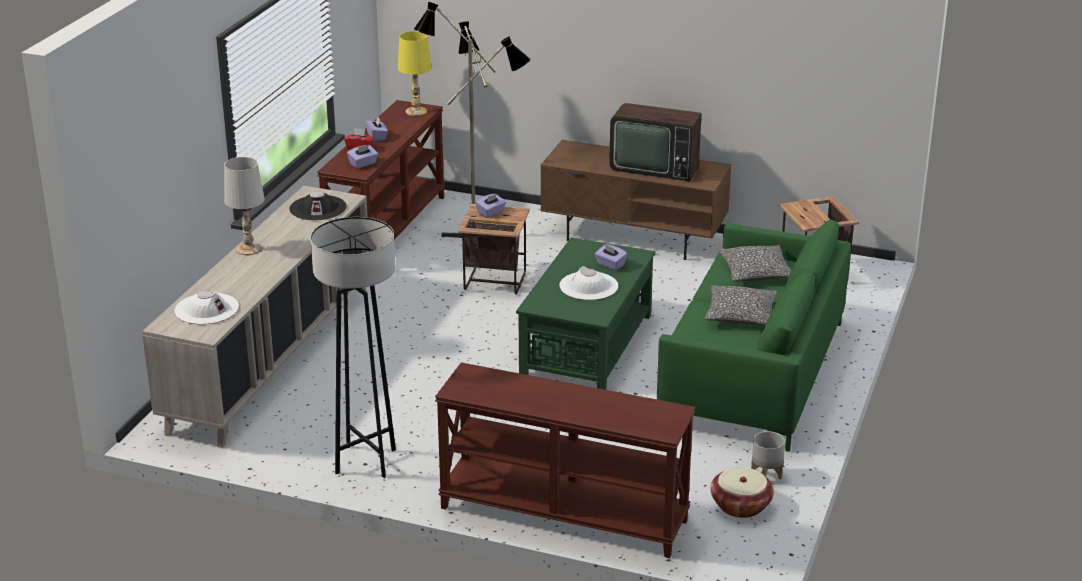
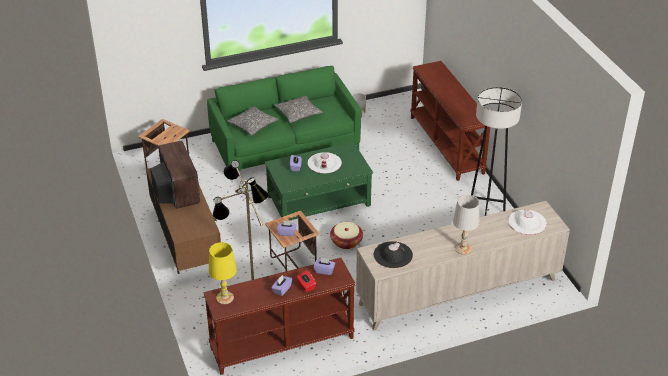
camera: 130 degrees left, 10 degrees up
basket [710,467,774,518] -> basket moved to [330,222,363,249]

